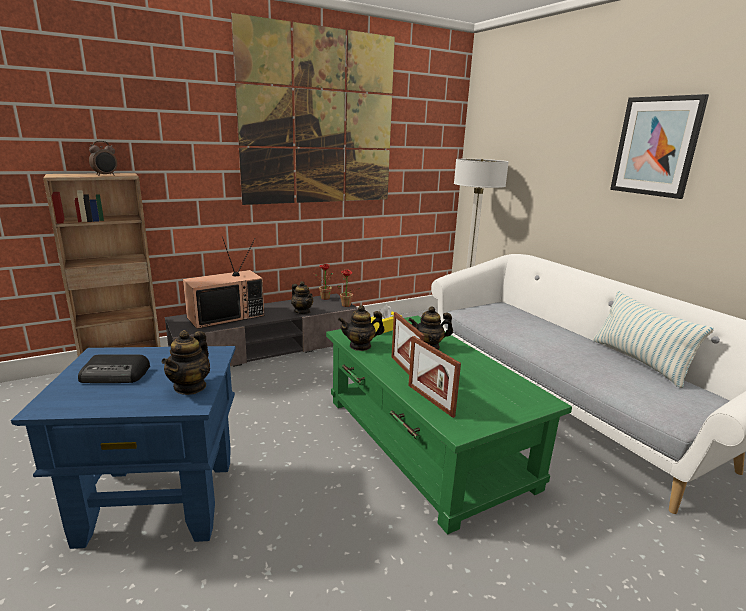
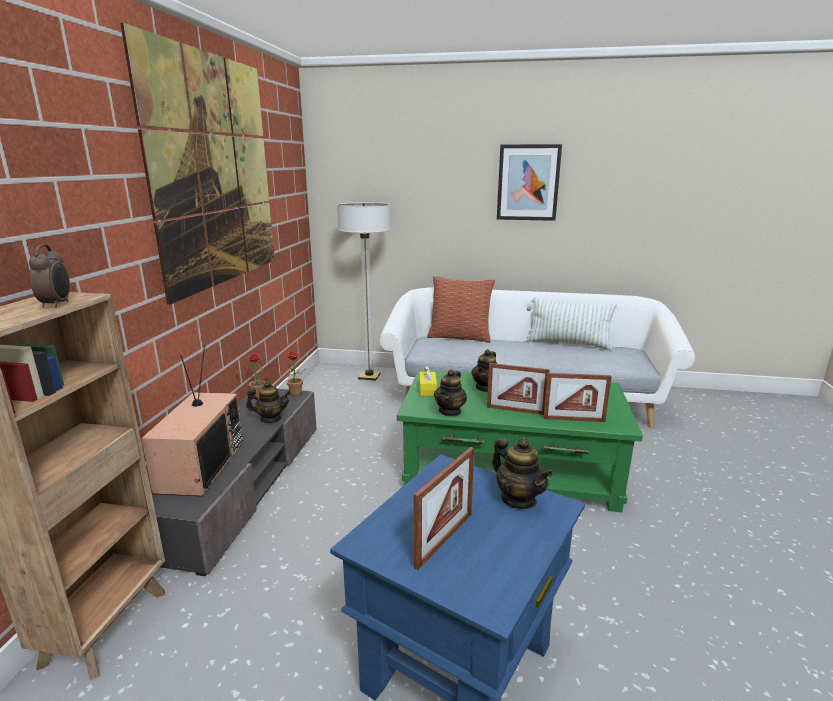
camera: 50 degrees left, 0 degrees up
radio [78,355,150,383] -> picture frame [414,447,474,570]
none -> pillow [427,276,495,343]

